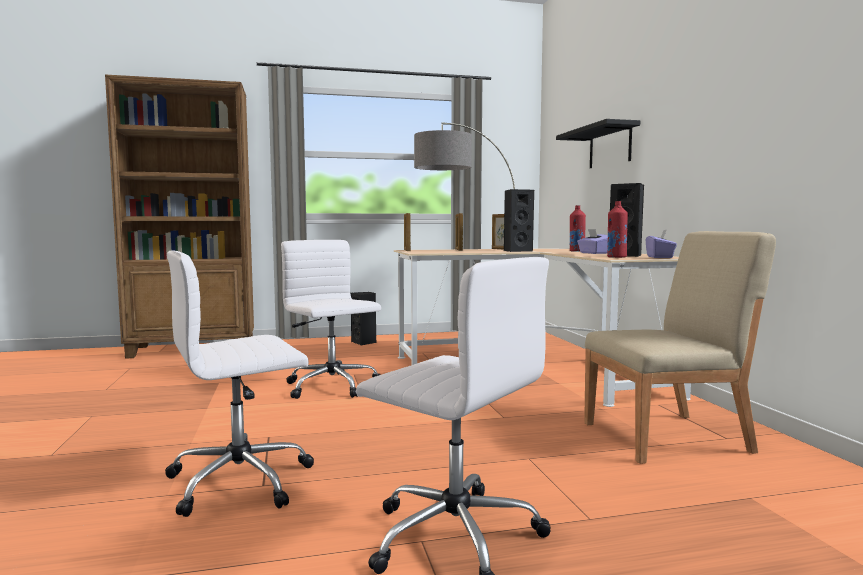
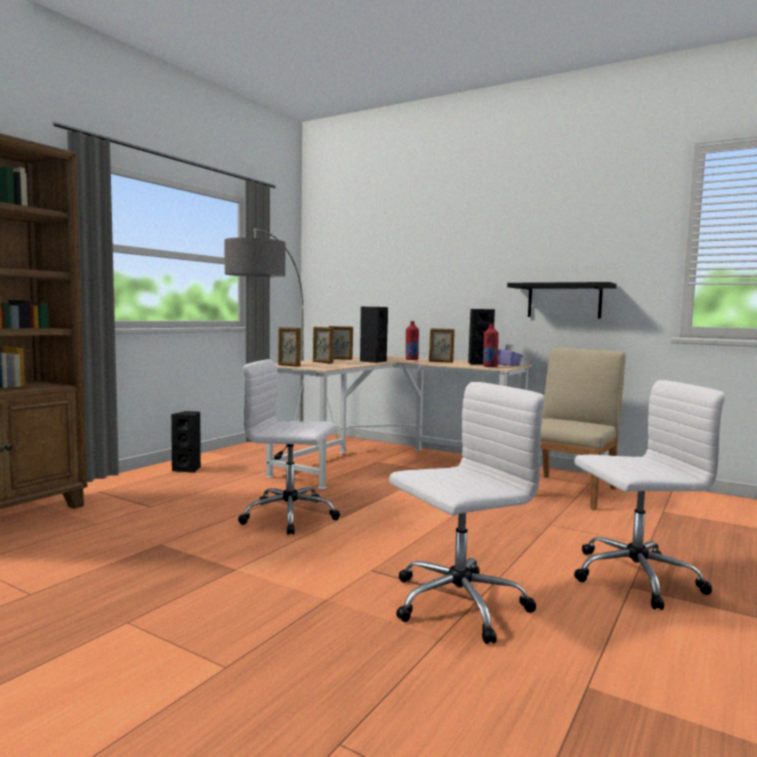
camera: 45 degrees left, 0 degrees up
white office chair [165,250,314,517] -> white office chair turned 135 degrees counterclockwise [389,382,545,644]
black shelf [556,119,640,168] -> black shelf moved to [507,282,617,319]
purple tissue box [577,229,608,254] -> picture frame [429,328,455,363]

